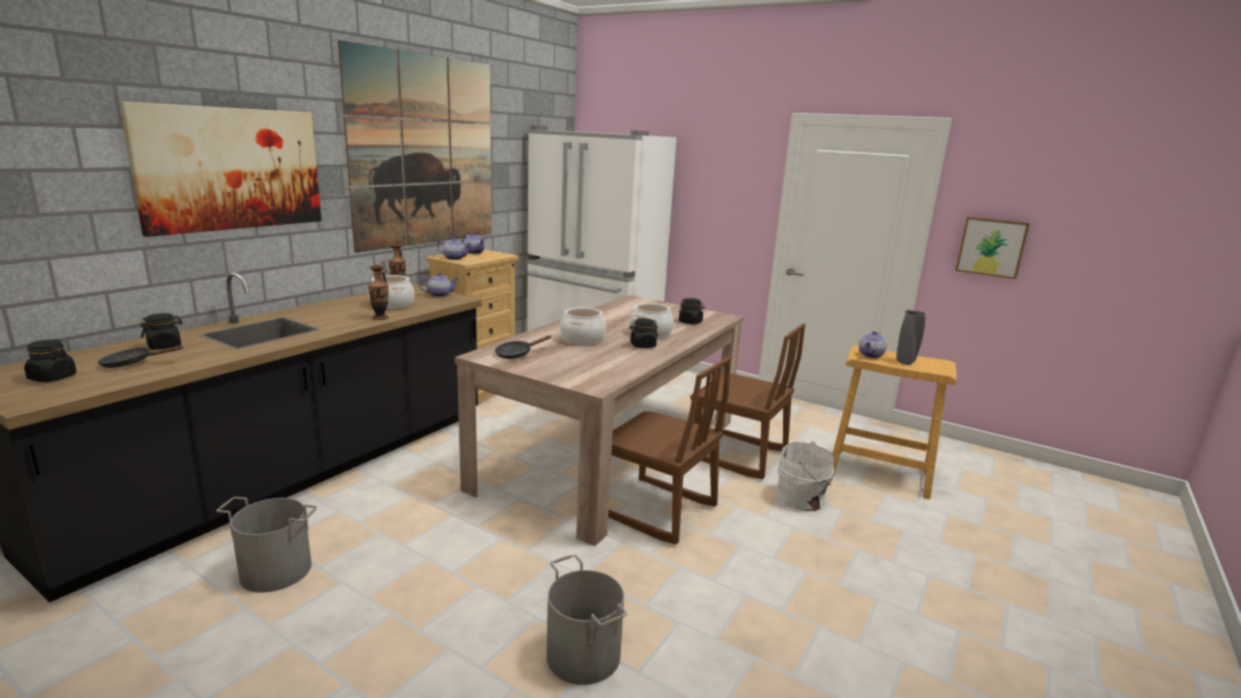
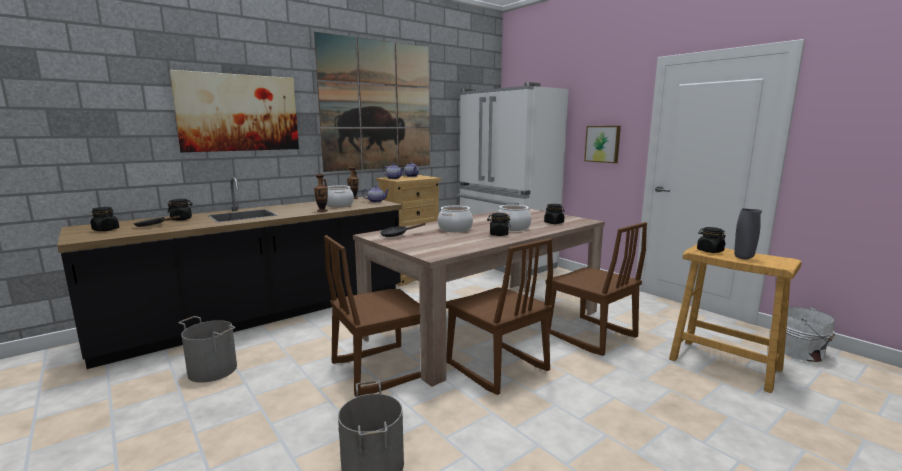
camera: 20 degrees right, 5 degrees down
white bucket [777,442,834,511] -> white bucket moved to [785,307,835,362]
teapot [859,331,886,358] -> black jar [697,227,726,253]
picture [955,217,1030,279] -> picture moved to [584,126,621,163]
none -> brown chair [324,235,421,396]

